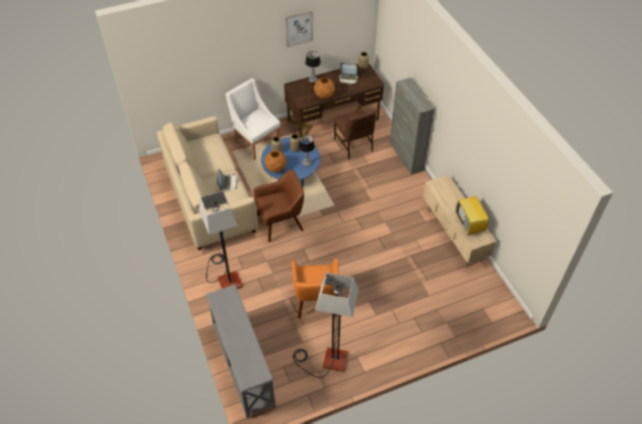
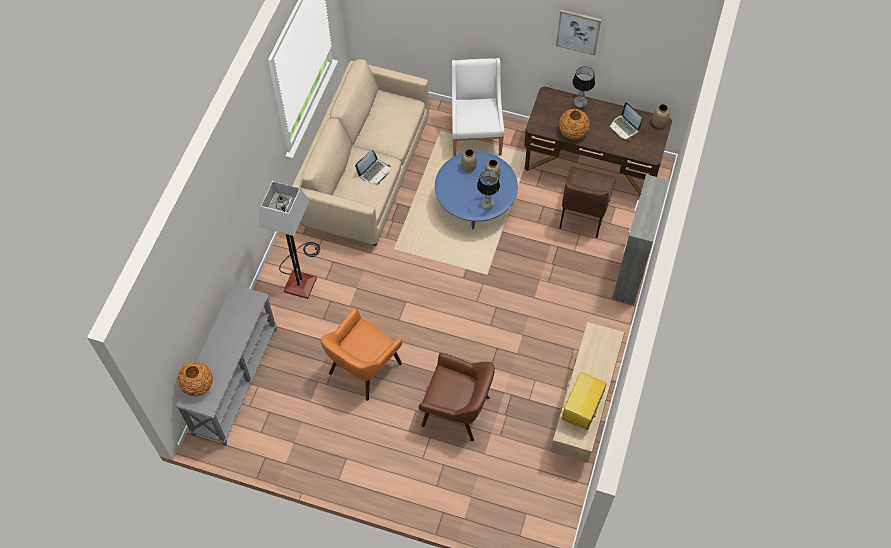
camera: 40 degrees right, 10 degrees up
brown armchair [253,170,304,242] -> brown armchair moved to [418,353,495,441]
vase [265,150,287,172] -> vase moved to [178,362,213,396]
floor lamp [293,272,359,378] -> none

